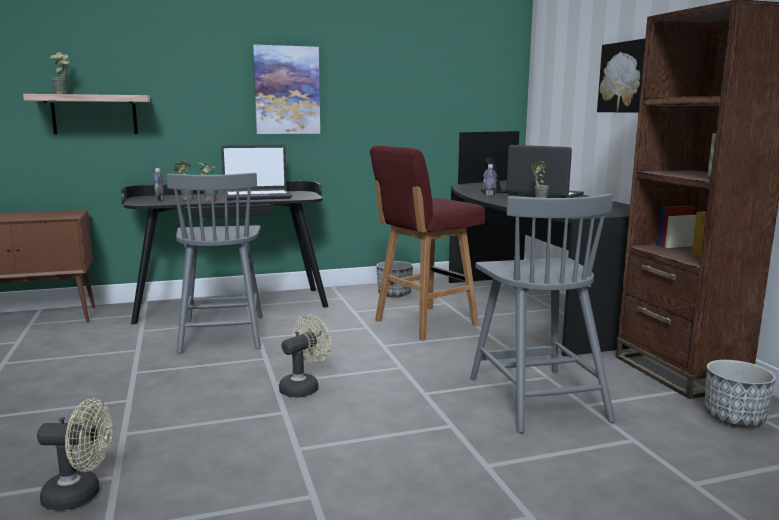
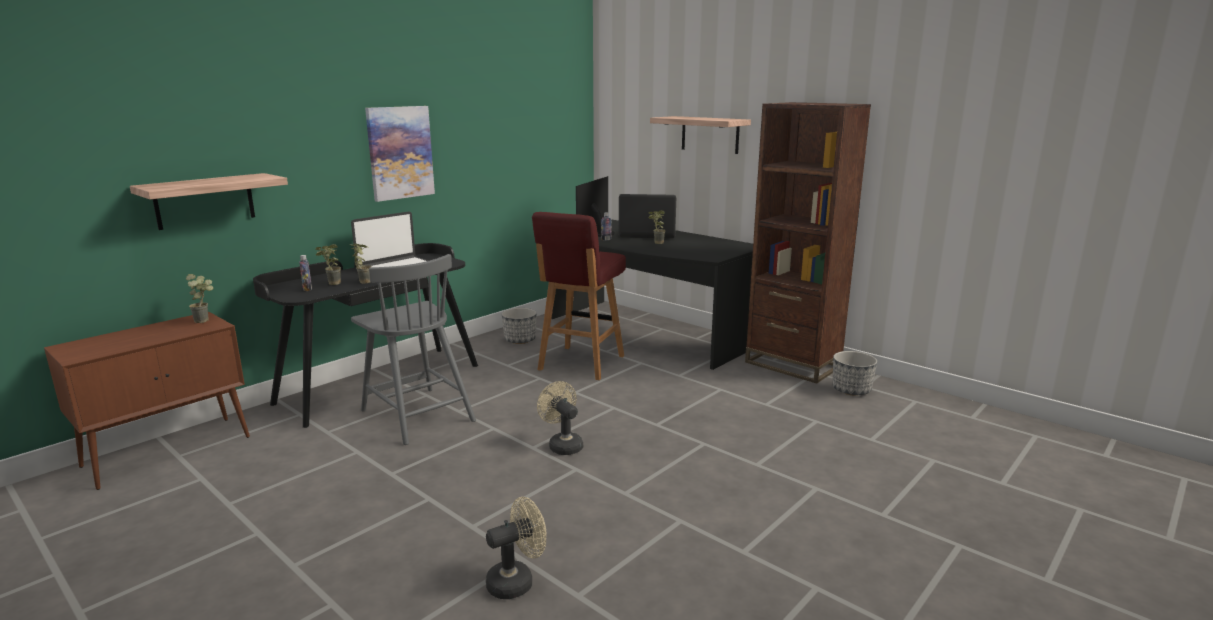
camera: 30 degrees left, 5 degrees up
potted plant [50,52,69,94] -> potted plant moved to [186,274,214,323]
beige fan [279,314,331,398] -> beige fan turned 45 degrees counterclockwise [537,381,583,455]
grey chair [470,194,615,433] -> none
picture [597,38,645,113] -> shelf [650,116,751,154]

